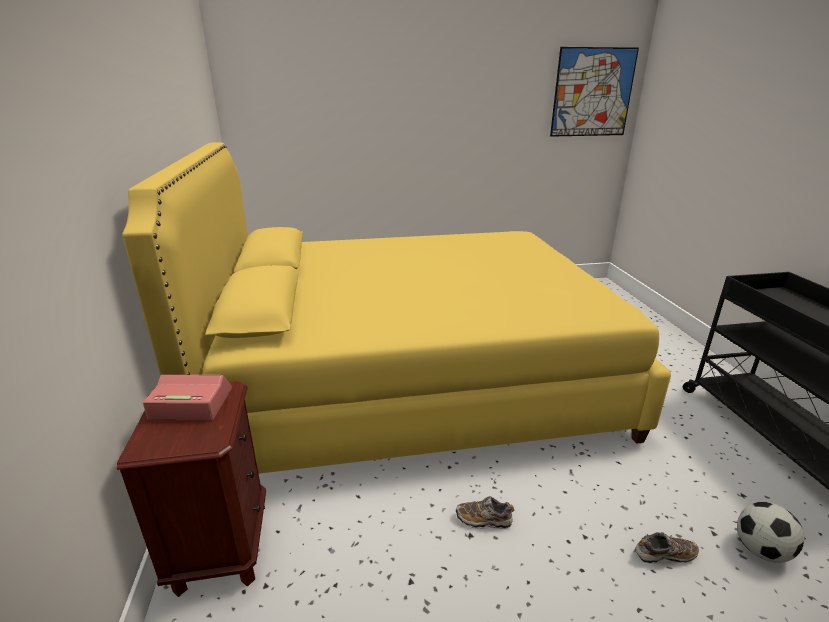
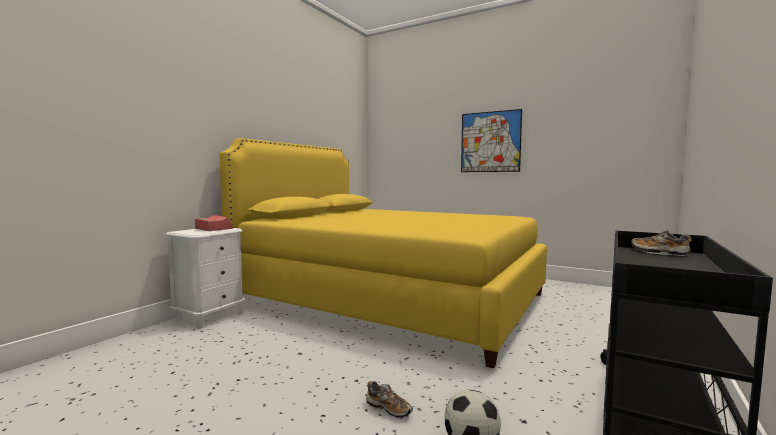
camera: 40 degrees right, 20 degrees down
brown nightstand [117,381,266,597] -> white nightstand [166,228,246,329]
shoe [456,496,515,529] -> shoe moved to [631,230,692,256]
picture [550,47,639,137] -> picture moved to [461,109,522,172]

